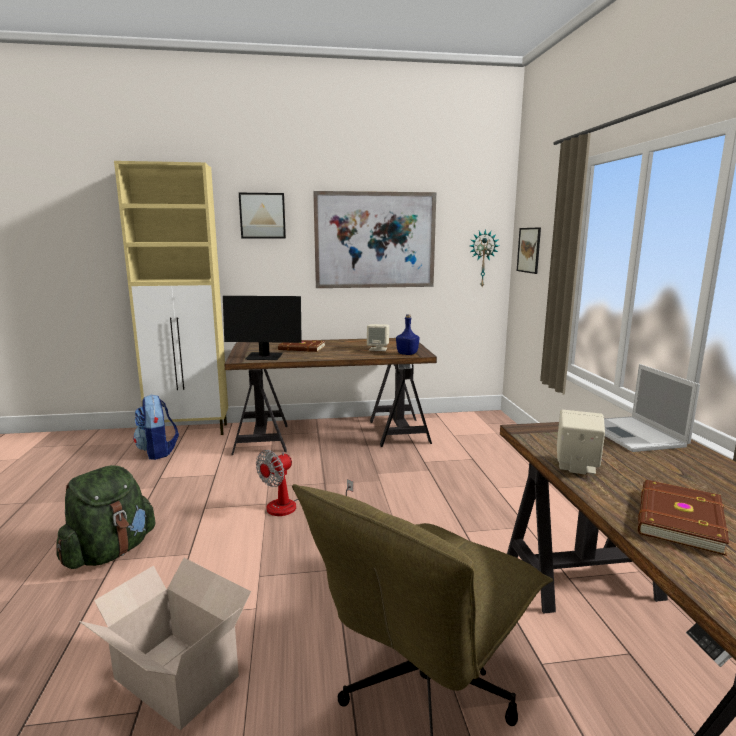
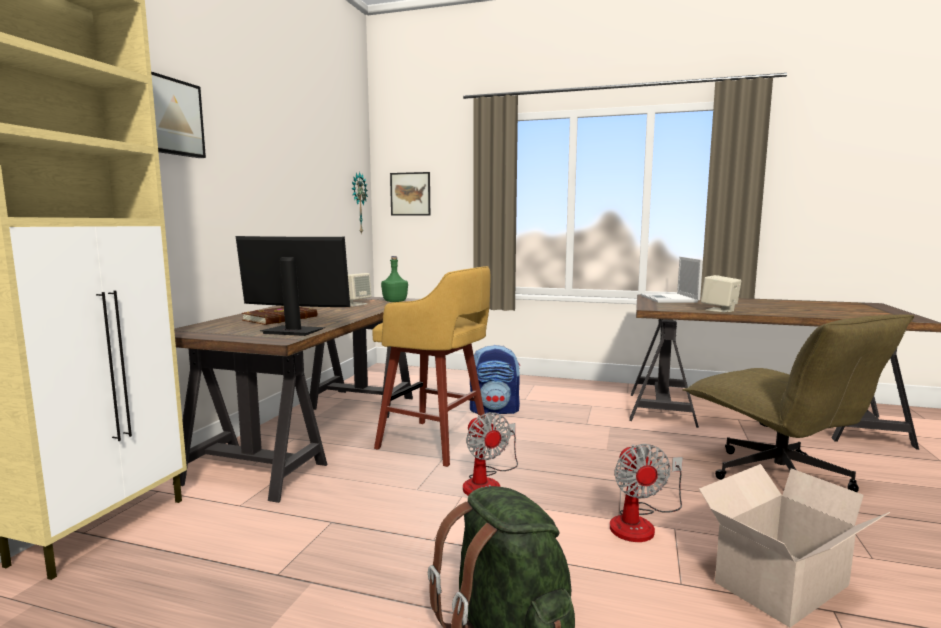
camera: 65 degrees left, 5 degrees down
backpack [133,394,179,460] -> backpack moved to [470,345,520,414]
monitor [223,296,302,360] -> monitor turned 105 degrees counterclockwise [236,236,350,336]
picture [313,191,436,288] -> none
blue bottle [396,314,419,355] -> green bottle [381,256,408,302]
laptop [604,364,700,452] -> laptop turned 75 degrees clockwise [641,257,703,303]
brown book [638,480,729,556] -> none
none -> yellow stool [372,266,491,467]
none -> fan [610,444,683,542]

